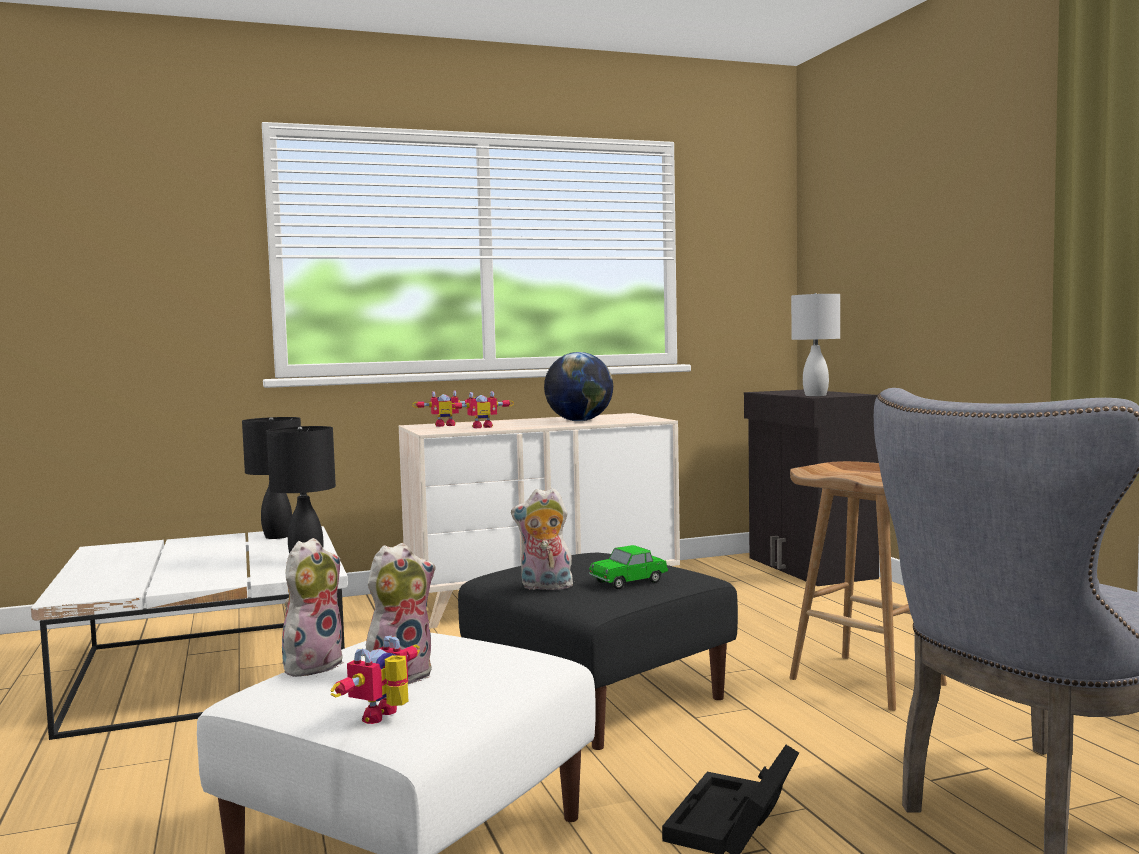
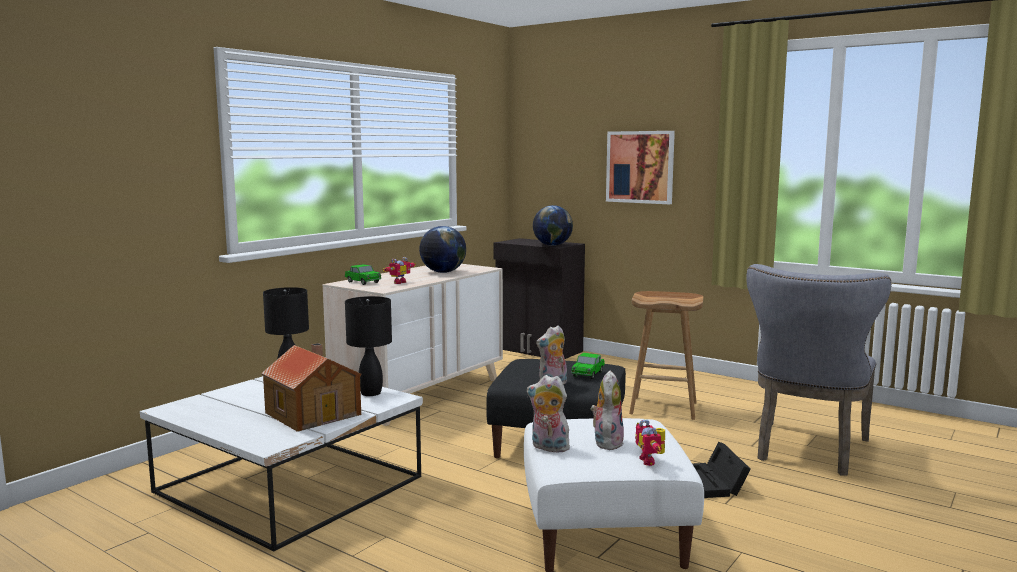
camera: 35 degrees left, 5 degrees up
plush toy [282,538,344,677] -> plush toy turned 60 degrees counterclockwise [527,375,570,452]
toy robot [412,390,467,427] -> toy car [345,264,381,285]
white table lamp [791,293,840,396] -> globe [533,205,573,246]
none -> toy house [261,343,362,432]
none -> picture [606,131,675,204]

